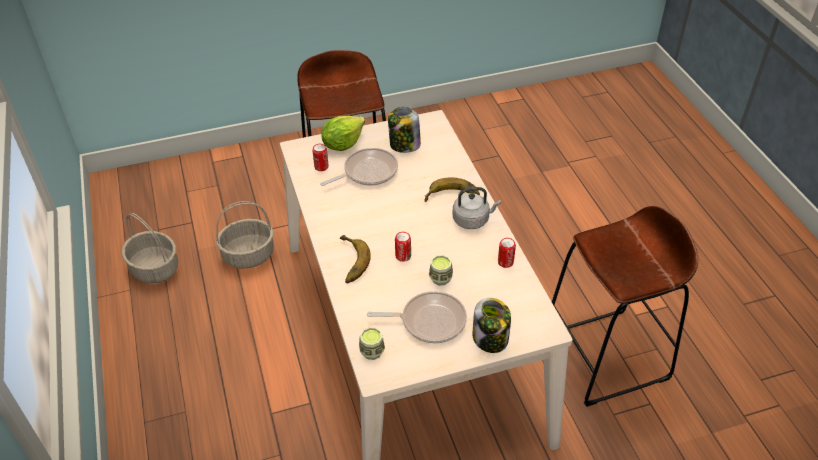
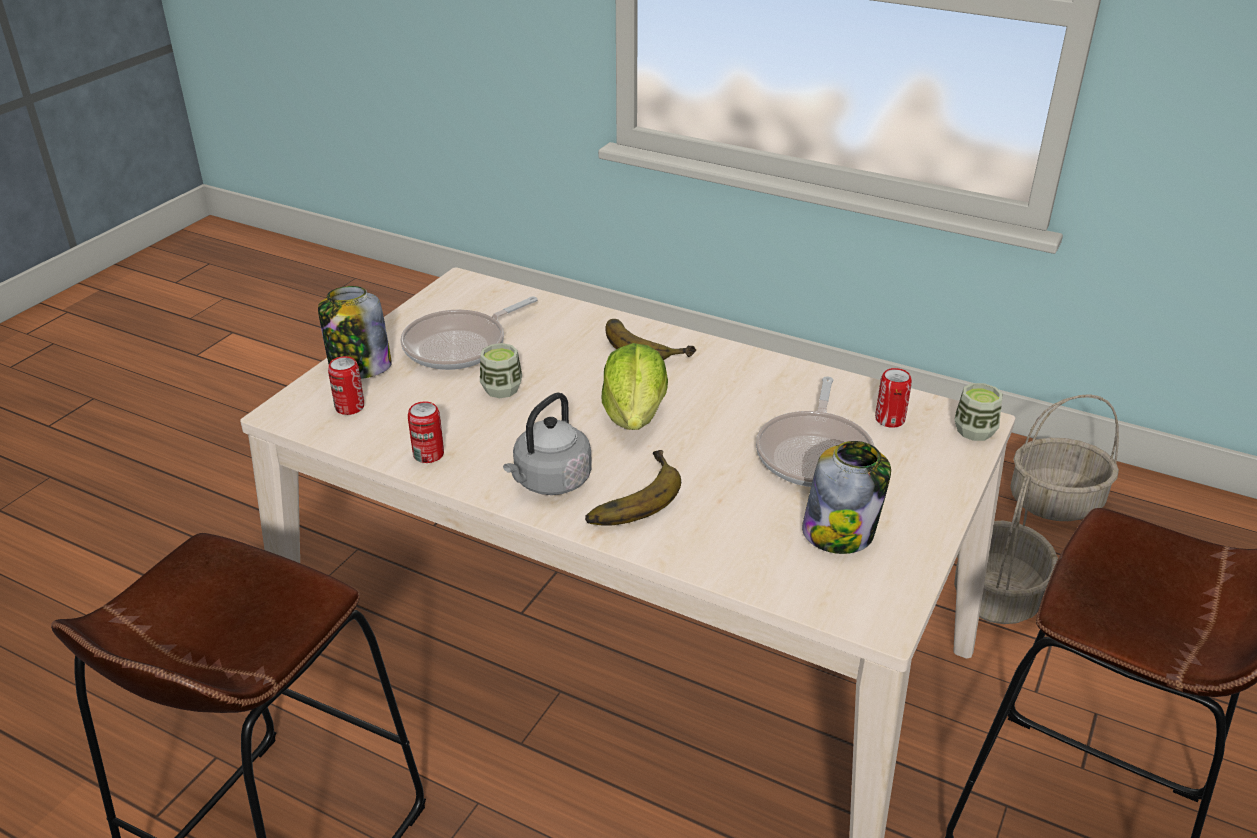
camera: 135 degrees right, 10 degrees down
lettuce [321,116,365,151] -> lettuce moved to [602,343,668,430]
cup [359,327,385,360] -> cup moved to [955,383,1003,441]
can [395,232,411,262] -> can moved to [328,356,364,415]

